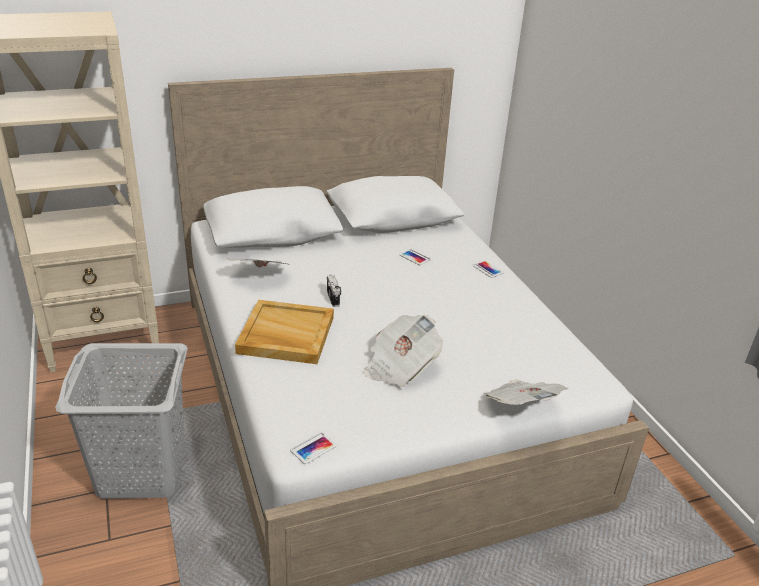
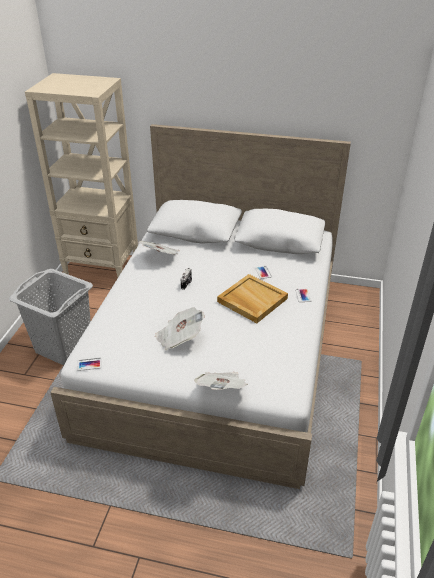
camera: 35 degrees right, 5 degrees up
beige tray [235,300,334,364] -> beige tray moved to [217,274,288,323]

